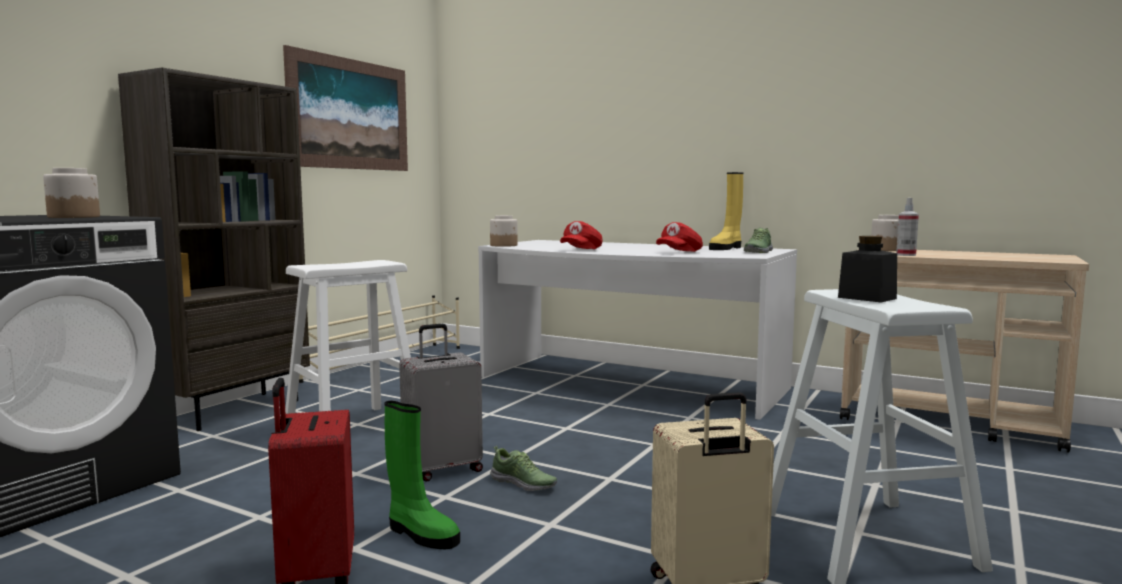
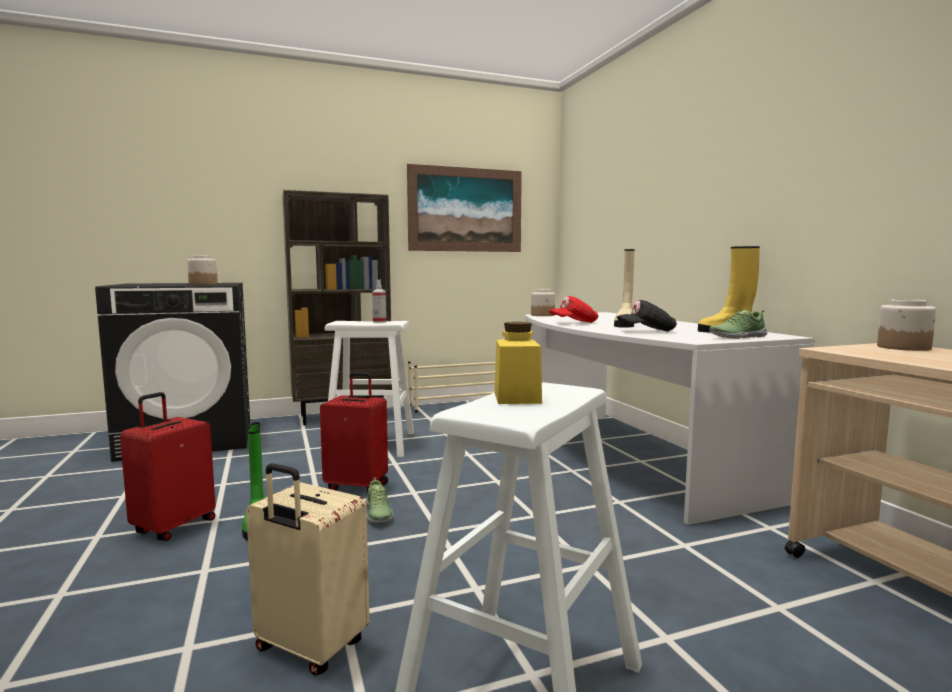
camera: 40 degrees right, 0 degrees up
grey suitcase [399,324,483,482] -> red suitcase [320,372,388,493]
red cap [656,222,703,252] -> black cap [617,300,677,332]
black jar [838,236,897,302] -> yellow jar [494,322,542,404]
spray bottle [896,198,919,256] -> spray bottle moved to [372,280,386,323]
none -> beige boot [614,249,635,328]

